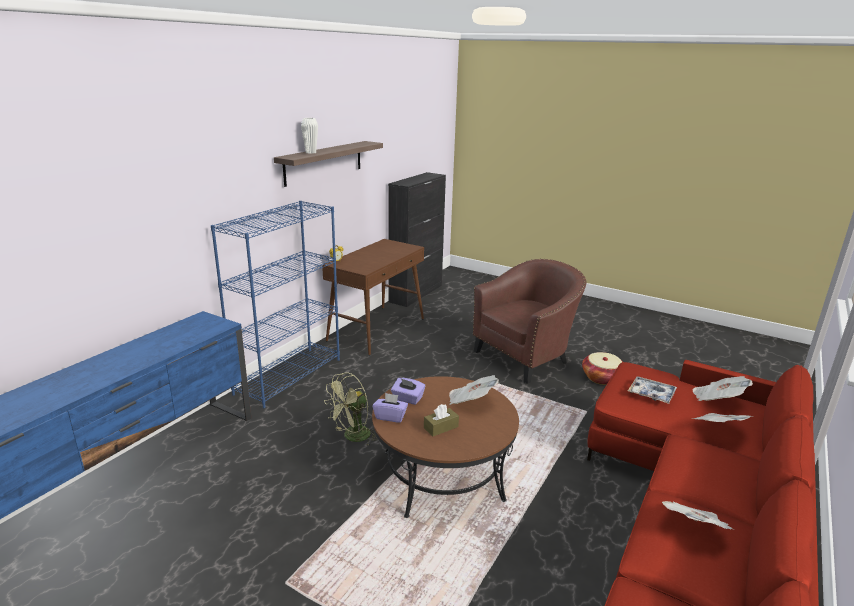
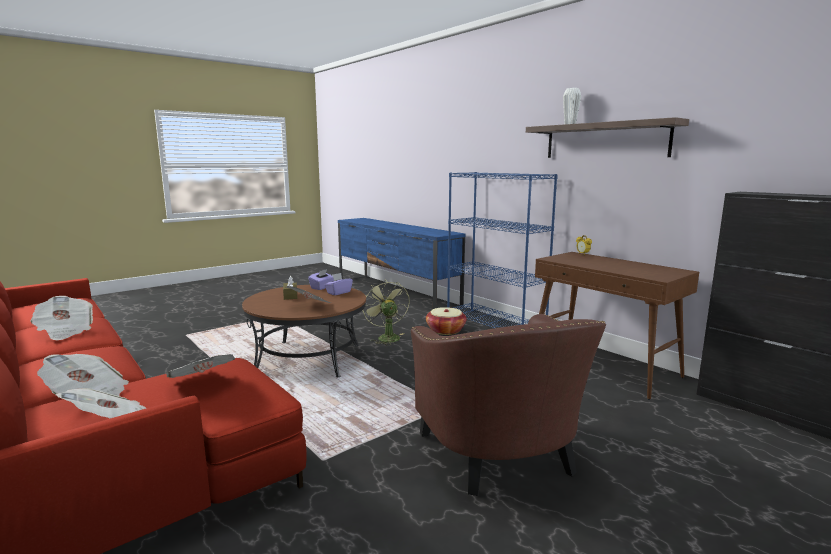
camera: 110 degrees right, 10 degrees down
basket [582,352,623,385] -> basket moved to [426,307,466,335]
tray [628,376,677,404] -> newspaper [166,354,235,378]

